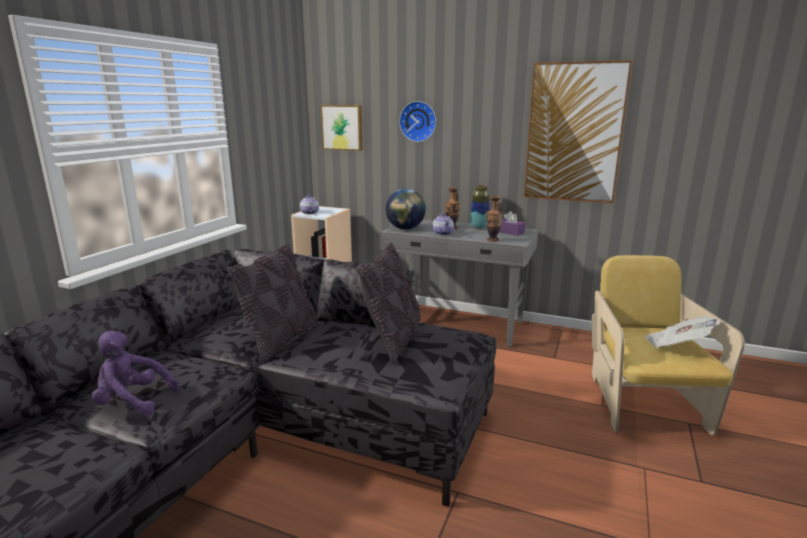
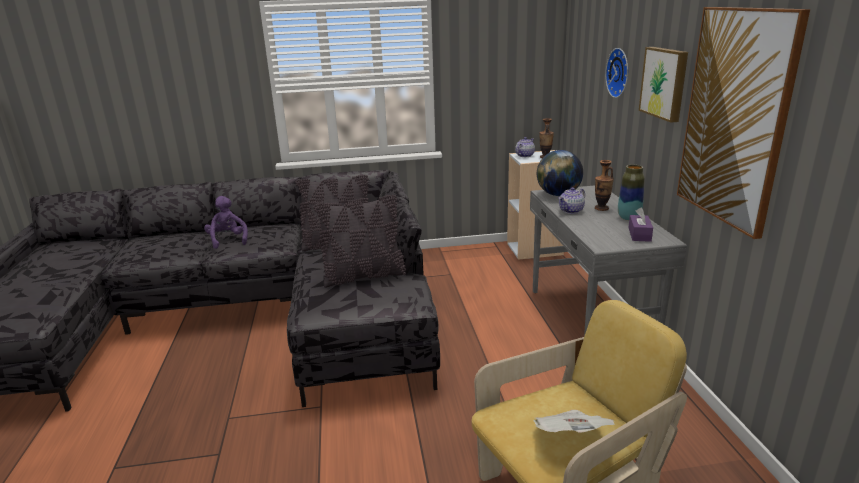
camera: 60 degrees right, 5 degrees up
picture [321,105,363,151] -> picture moved to [639,47,688,123]
vase [486,196,503,242] -> vase moved to [539,118,554,158]

